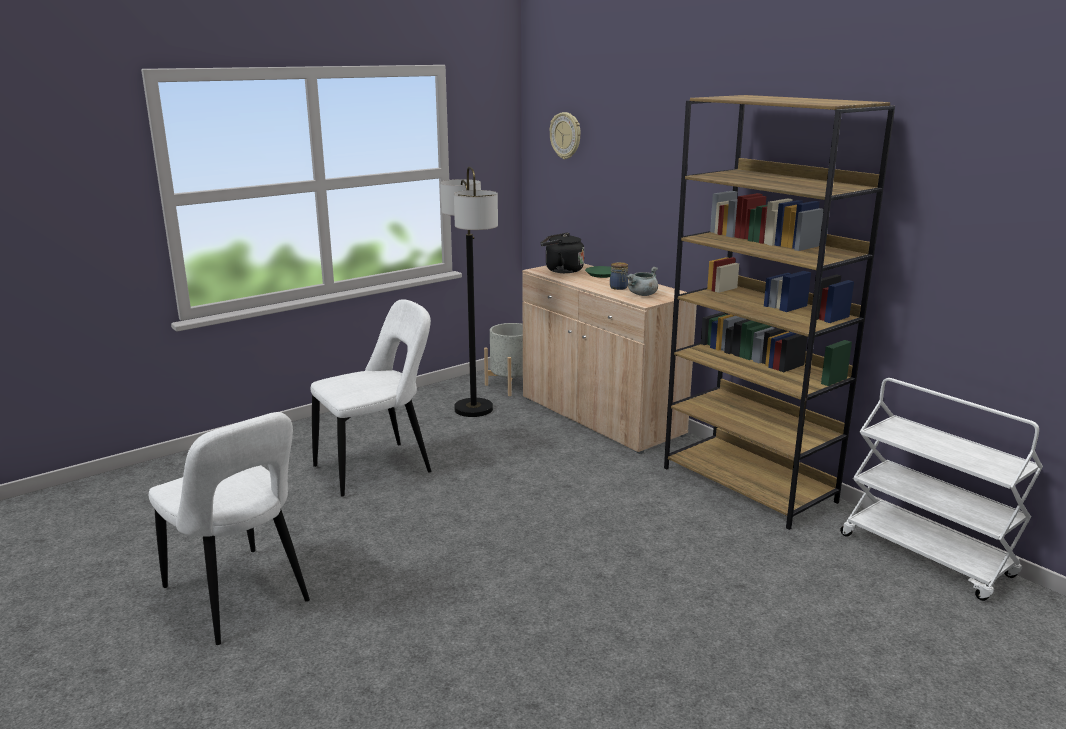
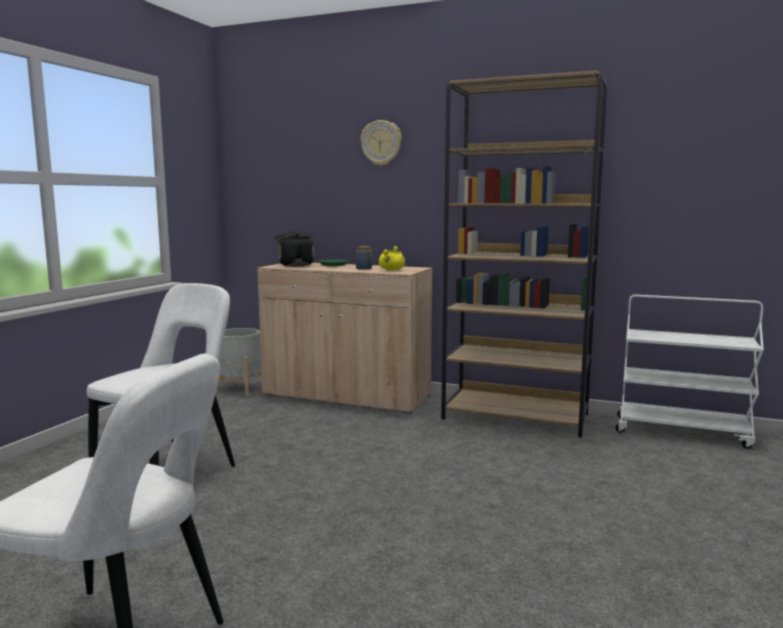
camera: 30 degrees left, 10 degrees down
floor lamp [440,166,498,417] -> none
wall clock [550,112,581,160] -> wall clock moved to [360,120,402,166]
grey cooking pot [626,267,658,296] -> yellow cooking pot [378,246,405,270]

